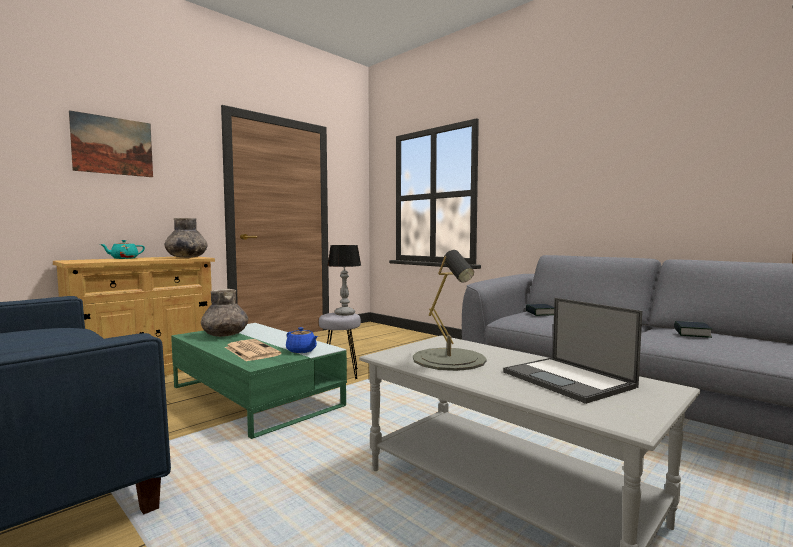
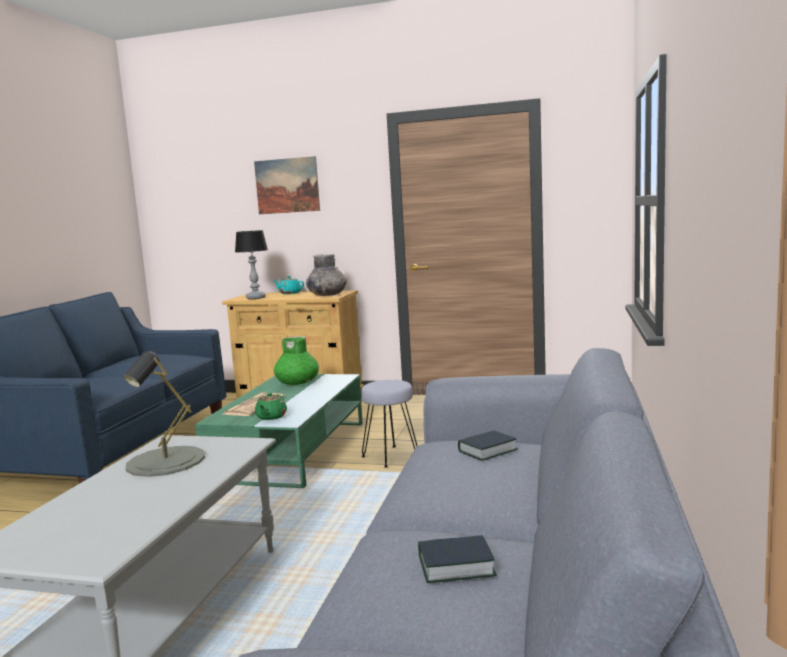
camera: 60 degrees right, 5 degrees up
grey vase [201,289,248,337] -> green vase [274,336,319,385]
blue teapot [286,327,318,353] -> green teapot [255,393,287,420]
table lamp [327,245,361,316] -> table lamp moved to [235,230,268,299]
laptop [503,298,642,404] -> none

